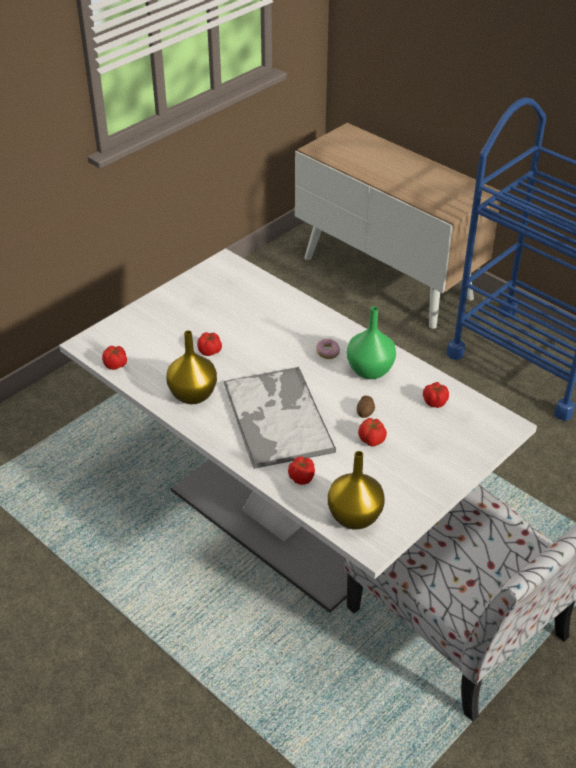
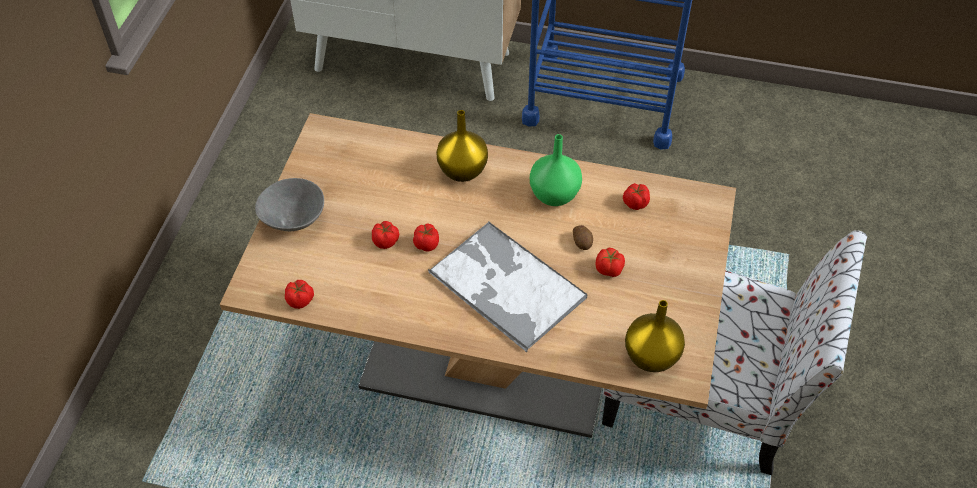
camera: 30 degrees left, 10 degrees up
white dining table [59,248,537,613] -> brown dining table [220,113,736,438]
yellow vase [166,330,217,404] -> yellow vase moved to [436,110,488,182]
tomato [288,457,315,485] -> tomato moved to [413,223,439,251]
donut [316,339,340,359] -> none
none -> grey bowl [255,178,324,231]

